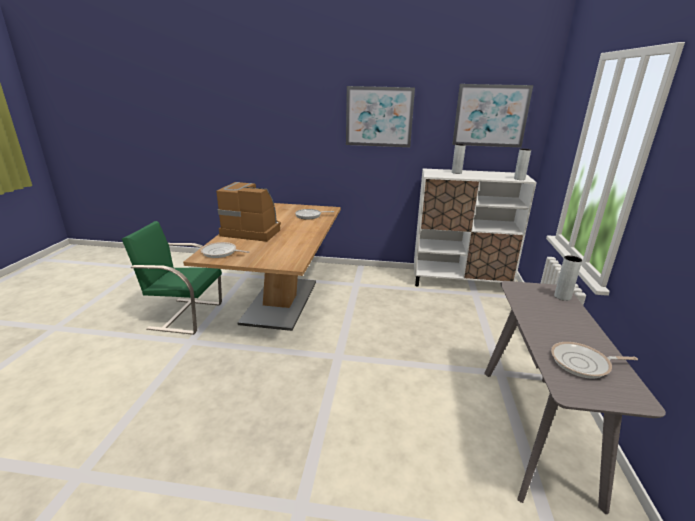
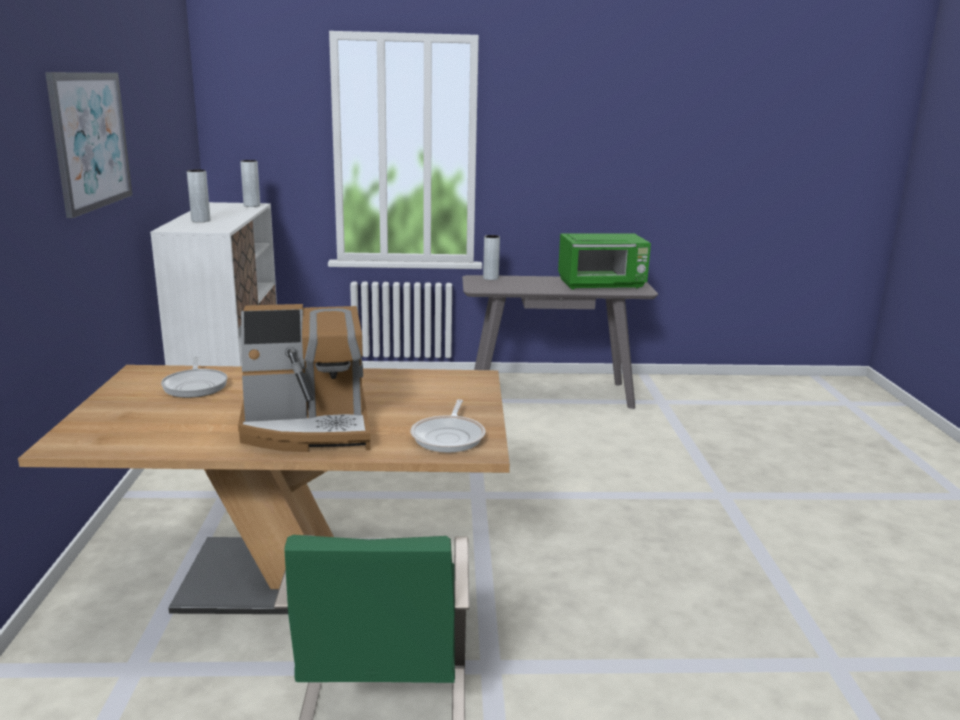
camera: 100 degrees left, 5 degrees down
coffee machine [216,182,281,242] -> coffee machine turned 105 degrees counterclockwise [238,304,371,452]
picture [452,84,533,148] -> none
frying pan [551,342,638,379] -> green microwave [558,233,651,289]

